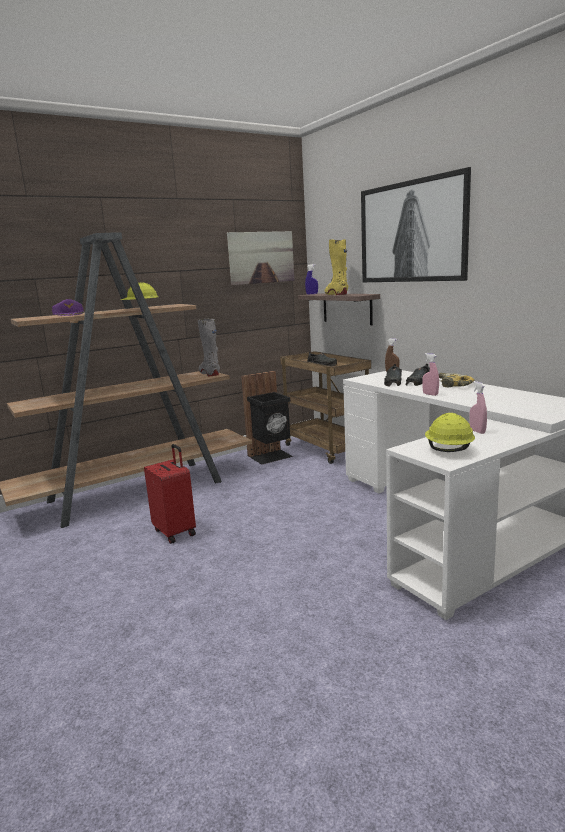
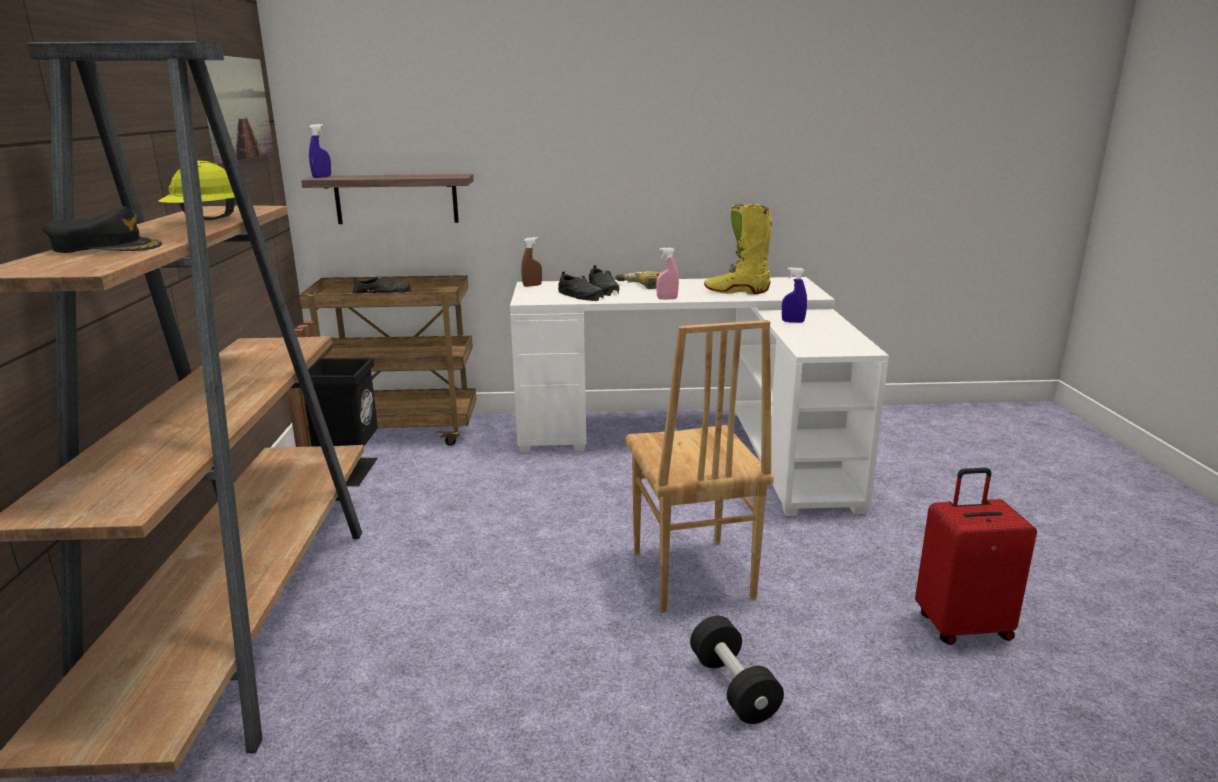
camera: 60 degrees left, 5 degrees up
purple cap [52,299,84,316] -> black cap [42,207,162,253]
red suitcase [144,444,196,544] -> red suitcase moved to [915,468,1037,645]
grey boot [198,318,220,377] -> none
yellow boot [325,239,348,295] -> yellow boot moved to [704,204,772,294]
picture [361,167,471,282] -> none
yellow hard hat [425,413,475,452] -> none
pink spray bottle [469,381,487,434] -> blue spray bottle [782,267,807,323]
none -> brown chair [625,320,774,613]
none -> black dumbbell [690,616,784,724]

